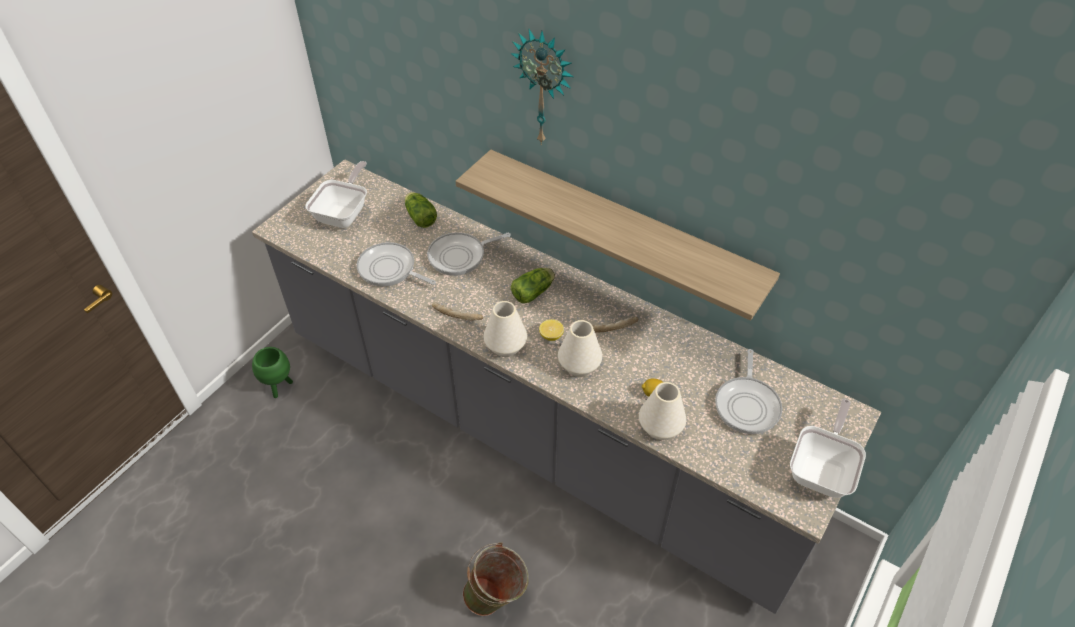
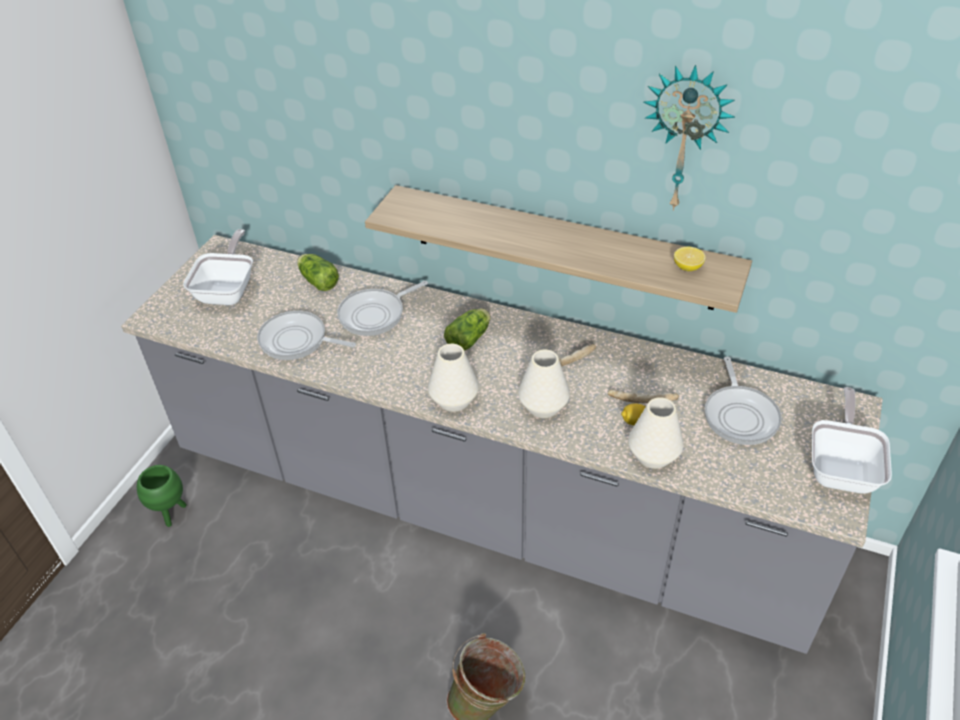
camera: 10 degrees left, 5 degrees down
bread [432,302,483,321] -> bread moved to [608,390,679,403]
wall clock [510,28,574,145] -> wall clock moved to [644,65,735,211]
lemon [539,319,564,341] -> lemon moved to [674,247,706,271]

